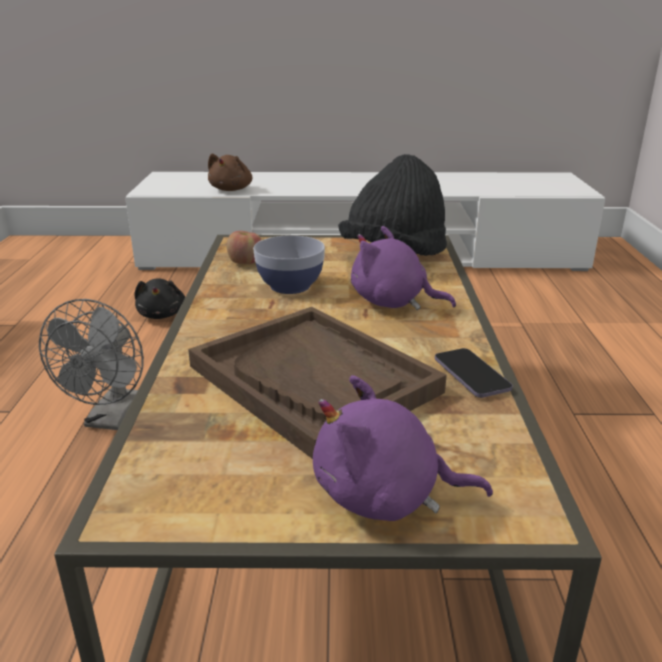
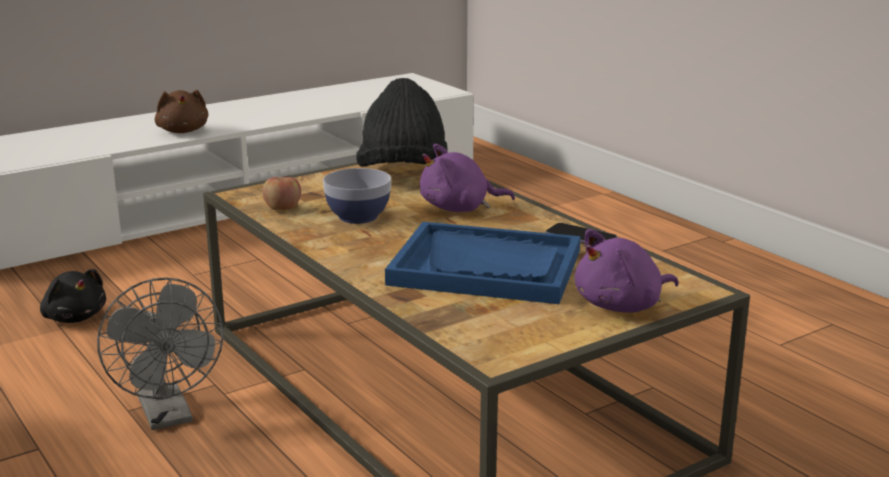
camera: 35 degrees left, 5 degrees down
brown tray [188,307,447,459] -> blue tray [385,222,580,304]
brown plush toy [208,153,252,191] -> brown plush toy moved to [155,90,208,133]

